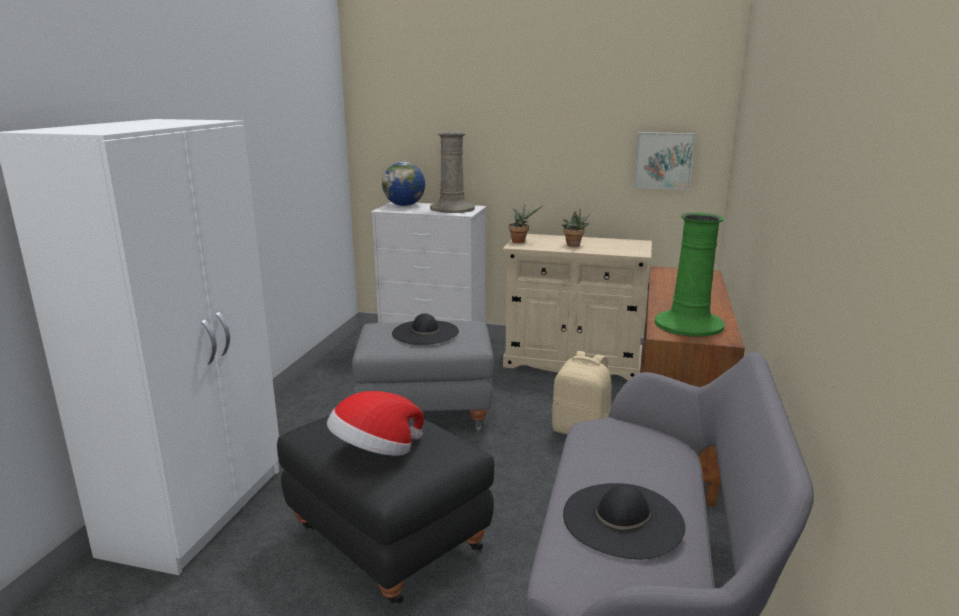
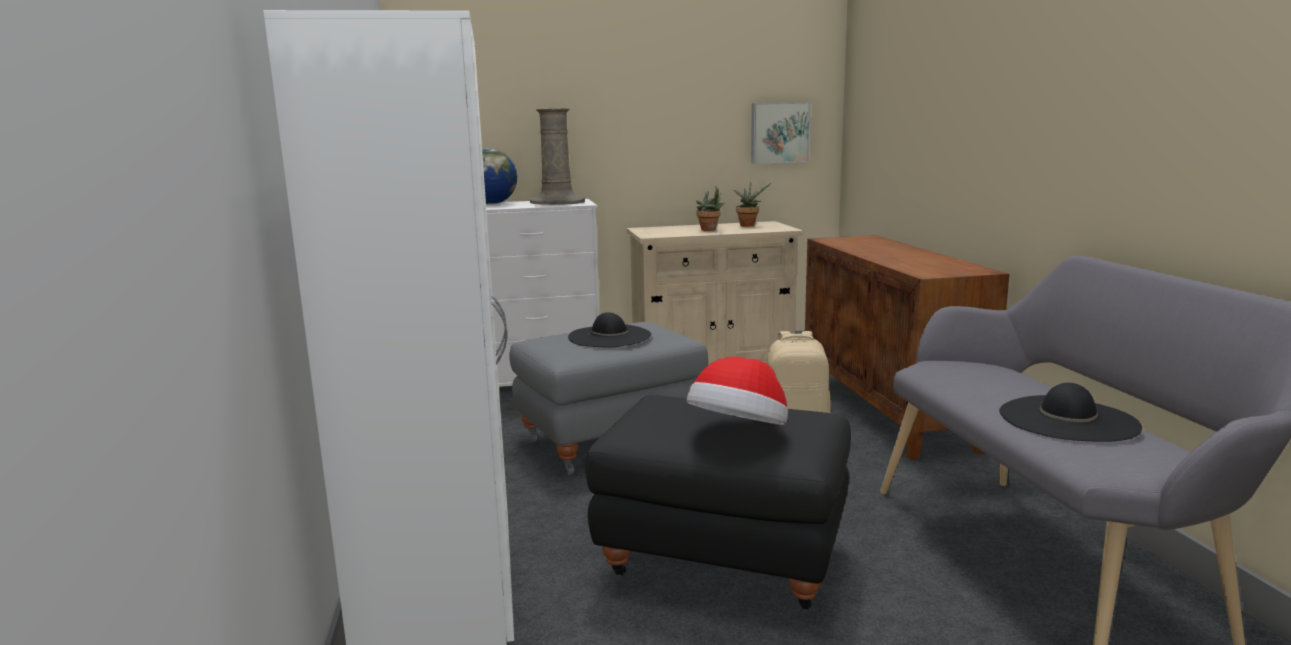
camera: 25 degrees left, 5 degrees down
potted plant [509,204,543,243] -> potted plant moved to [734,182,772,227]
green vase [655,212,725,337] -> none

